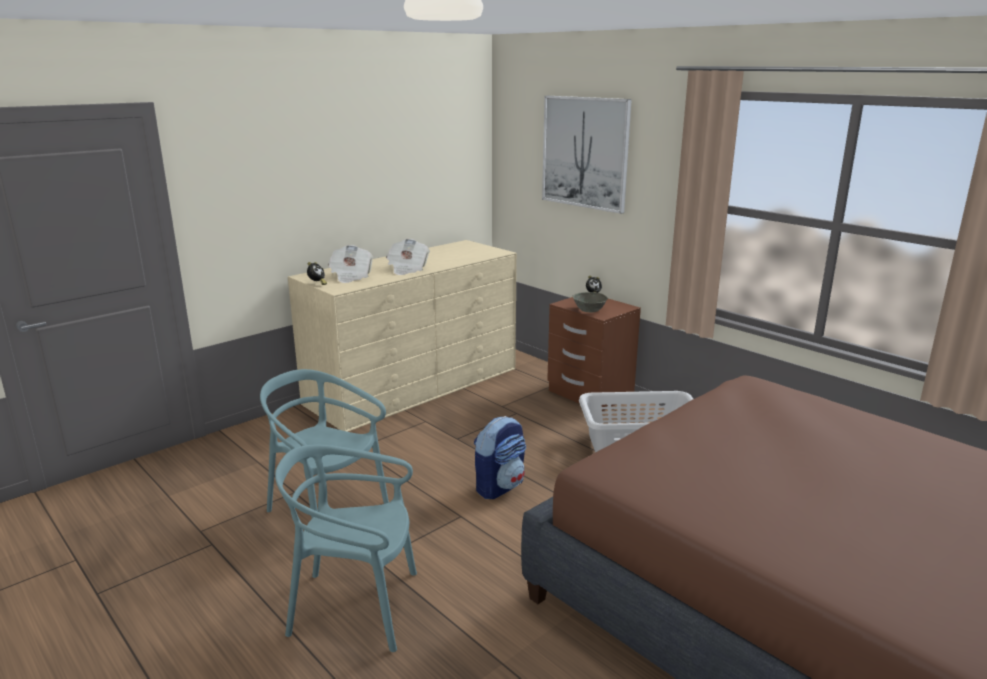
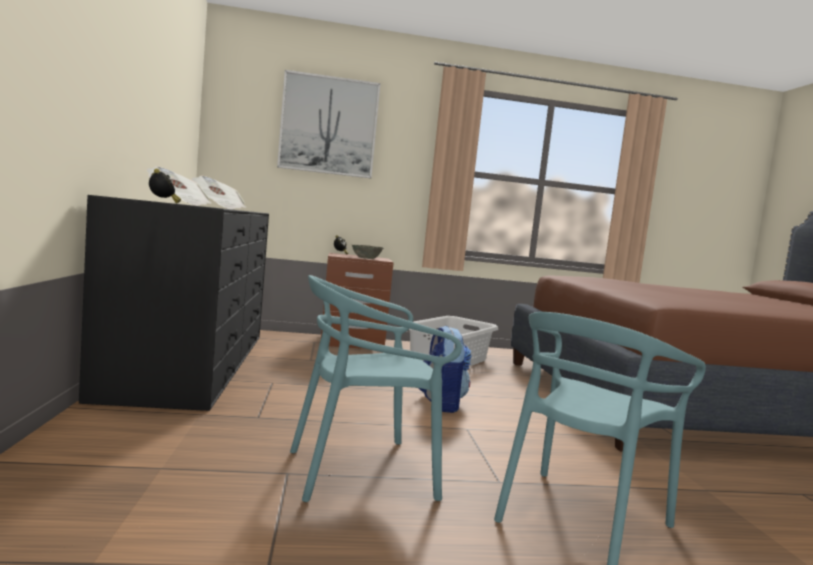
camera: 55 degrees left, 15 degrees down
beige dresser [288,240,517,432] -> black dresser [79,195,269,411]

